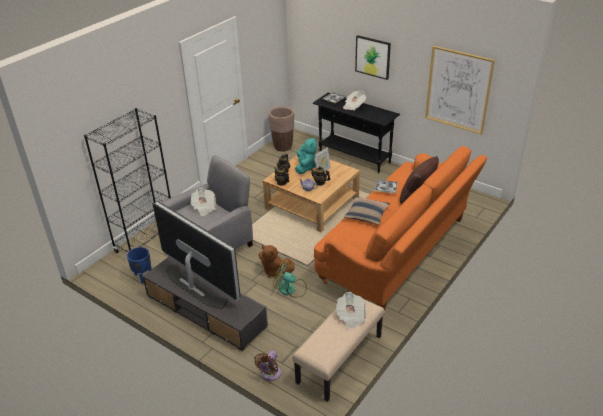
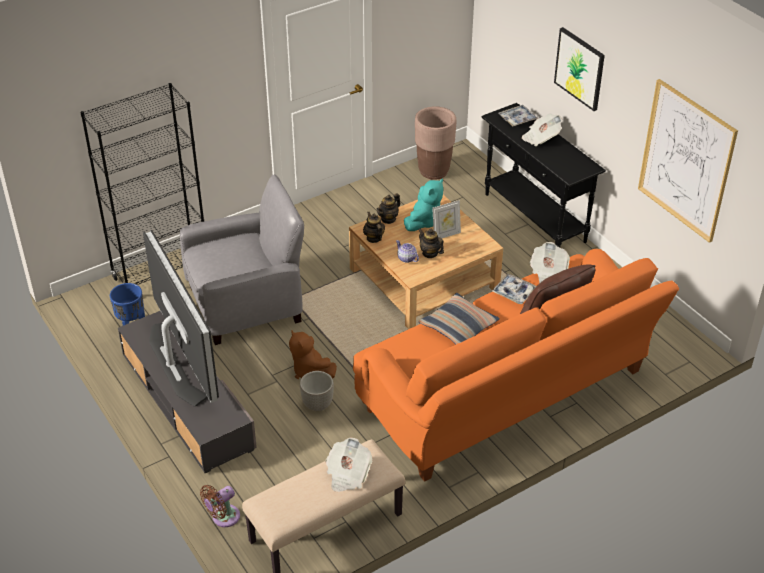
camera: 20 degrees right, 5 degrees up
newspaper [191,188,216,216] -> newspaper moved to [530,242,570,284]
fan [273,260,307,298] -> planter [300,371,334,411]

